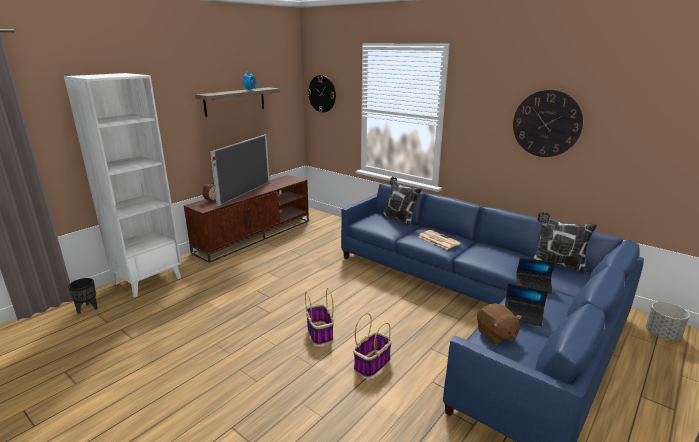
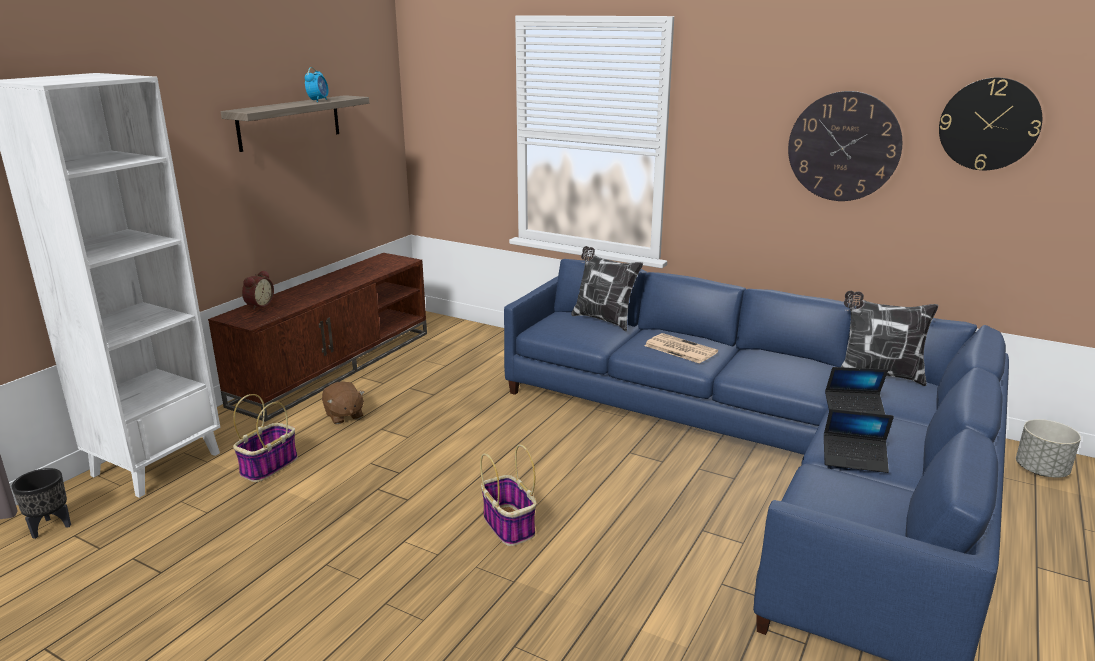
camera: 10 degrees left, 0 degrees up
television [210,134,270,206] -> none
wall clock [308,75,336,113] -> wall clock moved to [939,78,1042,170]
basket [353,313,392,378] -> basket moved to [233,394,298,482]
brown plush toy [477,304,522,345] -> brown plush toy moved to [322,381,365,424]

